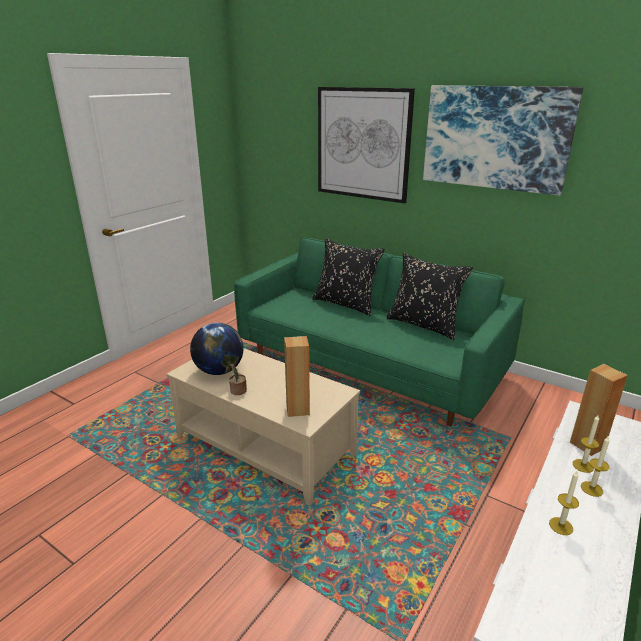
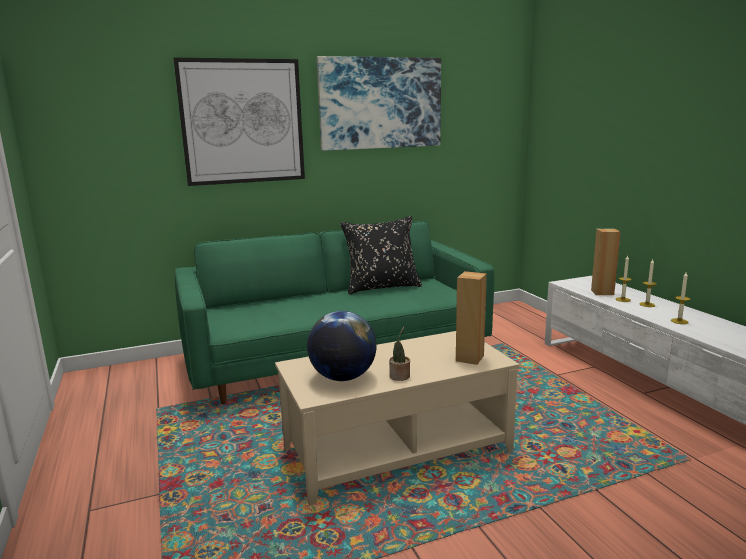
camera: 55 degrees left, 10 degrees down
black pillow [312,238,385,316] -> none

